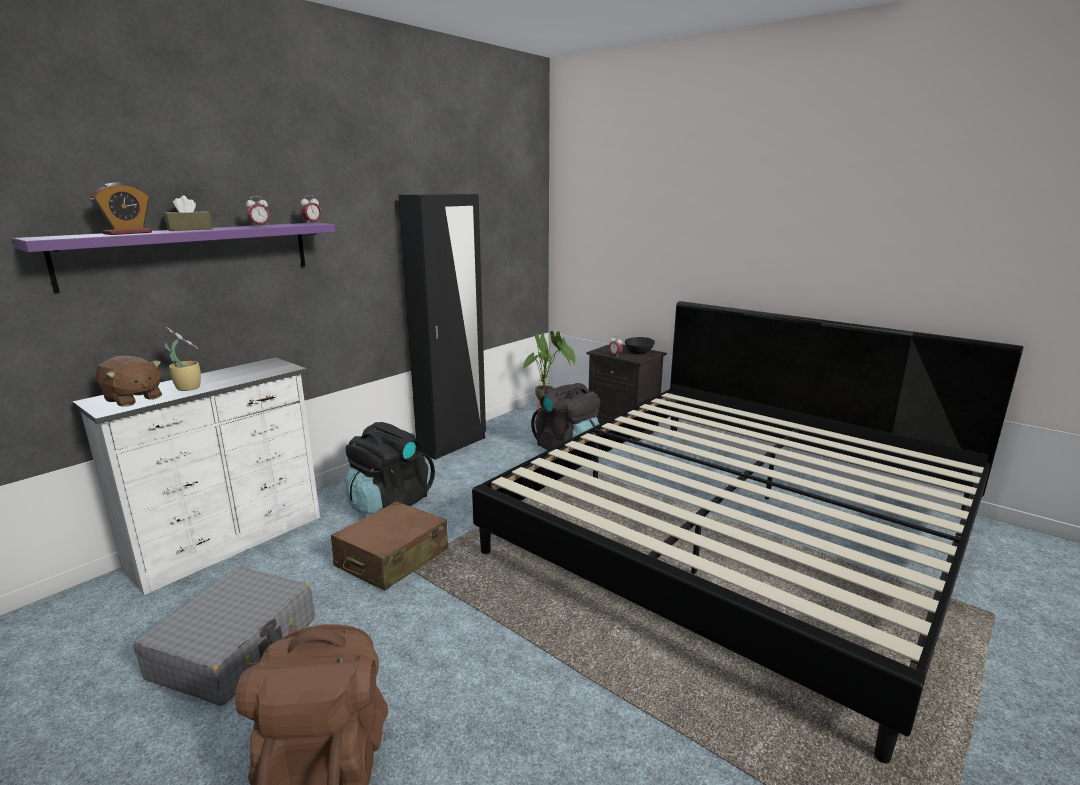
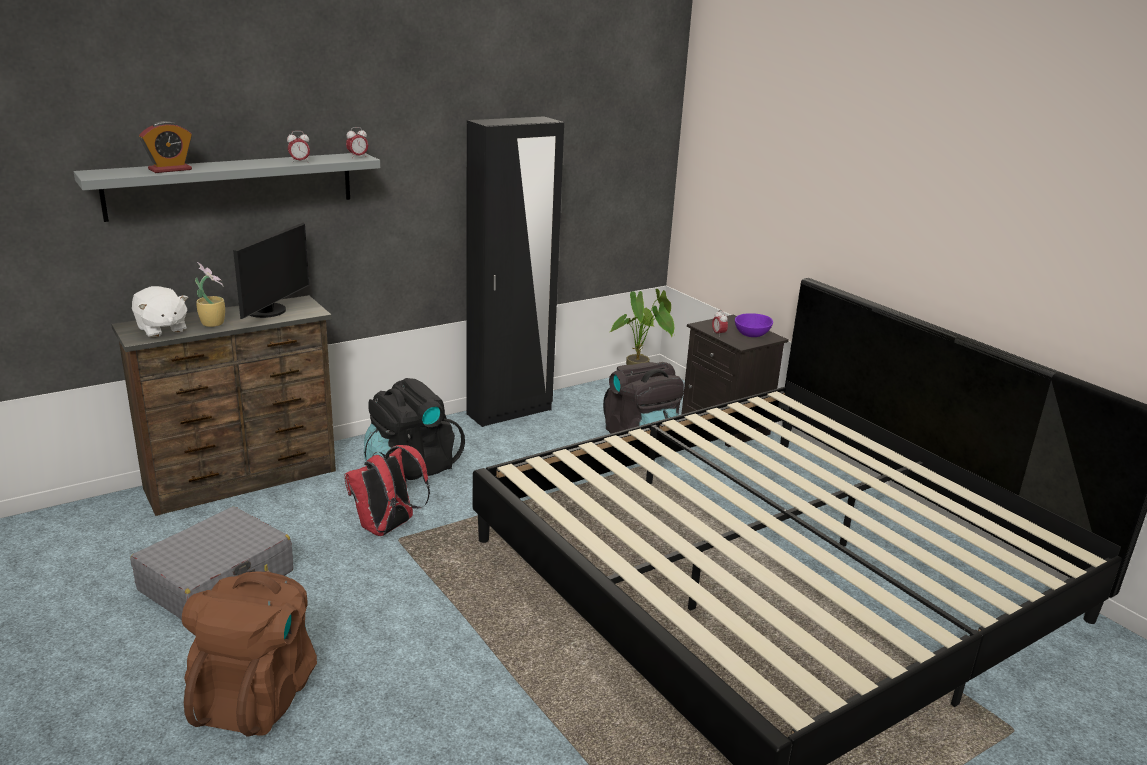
camera: 15 degrees right, 5 degrees up
purple shelf [13,223,335,293] -> grey shelf [73,153,380,222]
white dresser [72,357,320,595] -> brown dresser [111,295,336,516]
brown plush toy [96,356,162,407] -> white plush toy [132,286,188,337]
brown tissue box [164,195,213,231] -> none
brown suitcase [331,501,448,590] -> red backpack [344,445,430,536]
black bowl [625,337,655,354] -> purple bowl [735,313,773,337]
none -> monitor [233,223,309,319]

